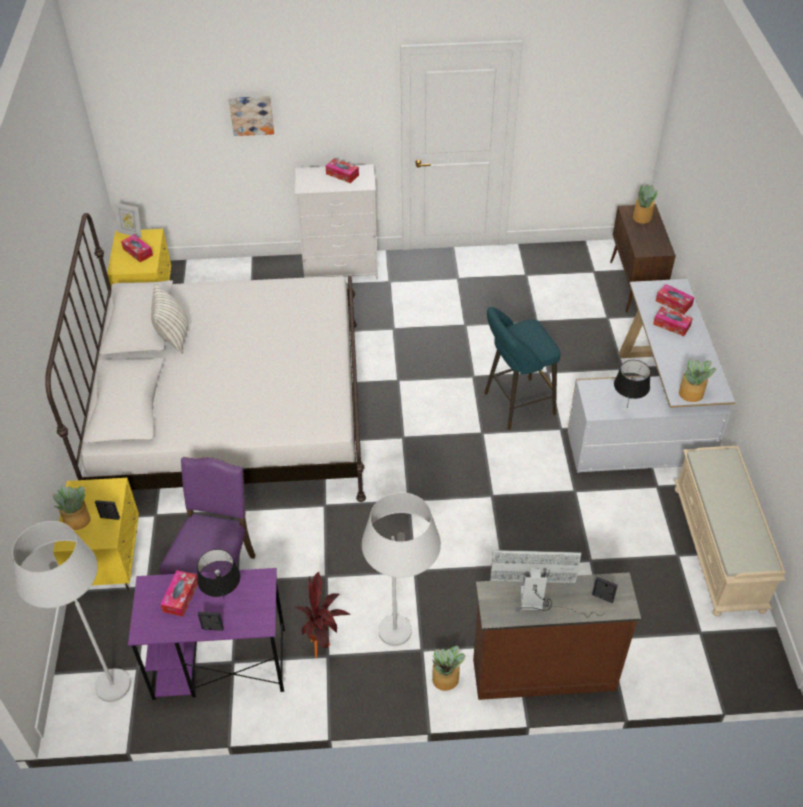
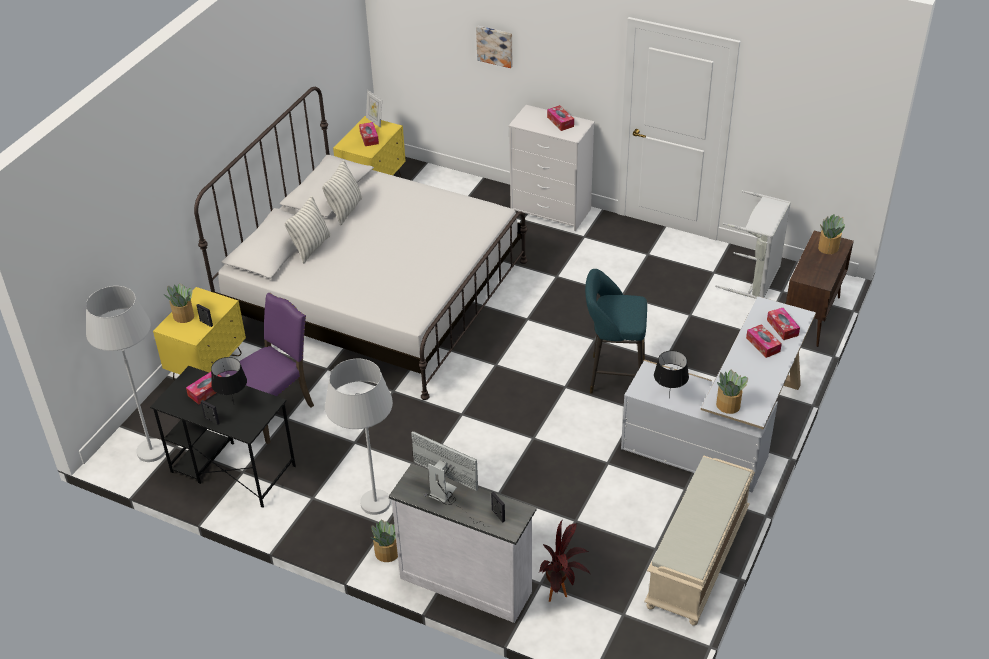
camera: 30 degrees right, 5 degrees down
purple desk [128,568,285,700] -> black desk [150,366,296,508]
potted plant [295,572,351,658] -> potted plant moved to [539,521,590,602]
brown dresser [473,572,641,700] -> white dresser [389,463,536,623]
none -> pillow [284,196,331,264]
none -> grey laundry basket [715,190,791,299]

